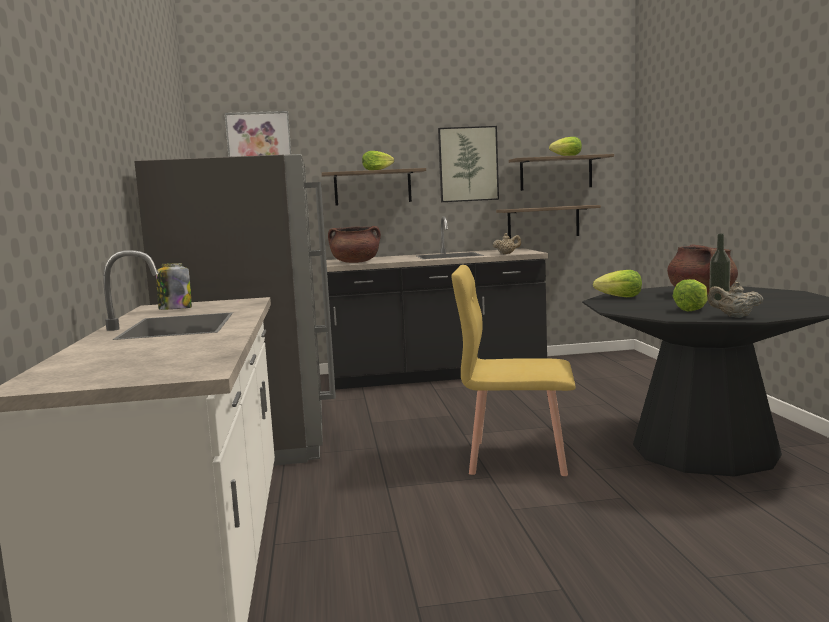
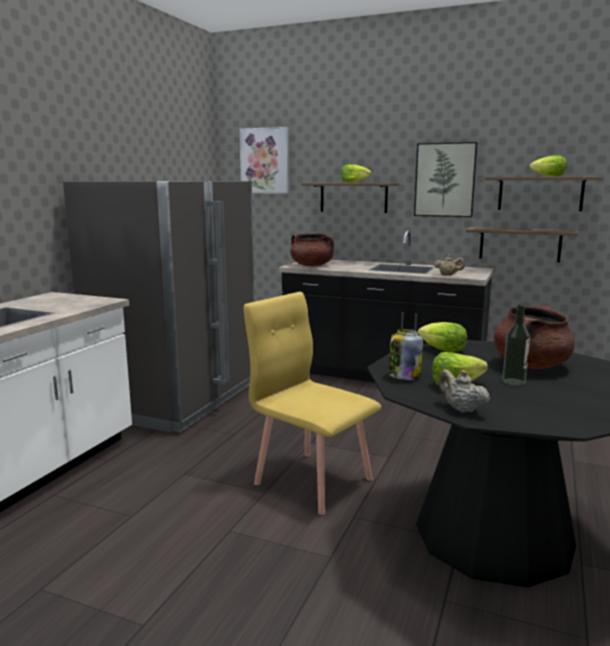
camera: 30 degrees right, 5 degrees up
jar [156,263,192,310] -> jar moved to [388,329,423,380]

